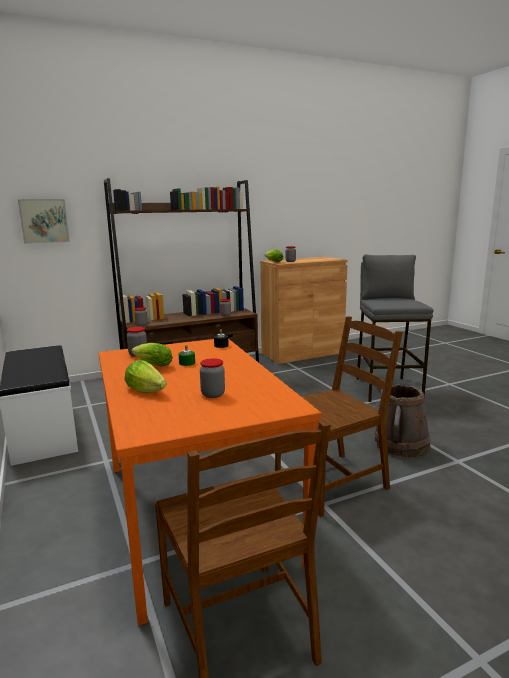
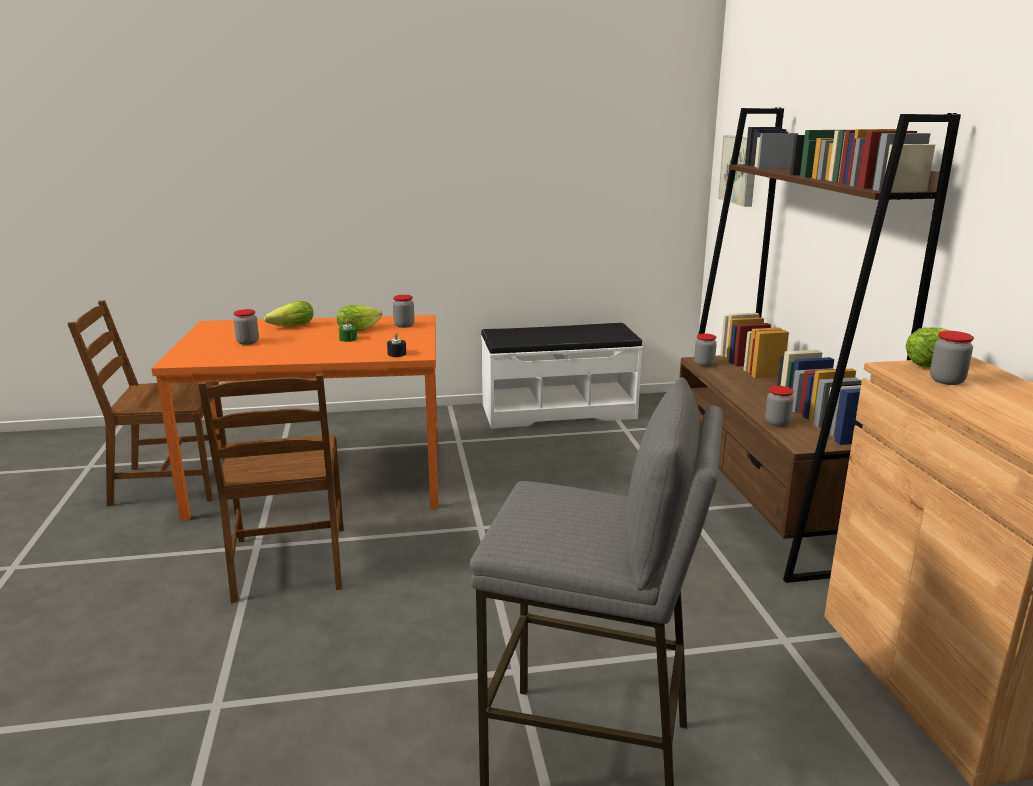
camera: 105 degrees right, 5 degrees up
brown bucket [375,384,431,458] -> none

